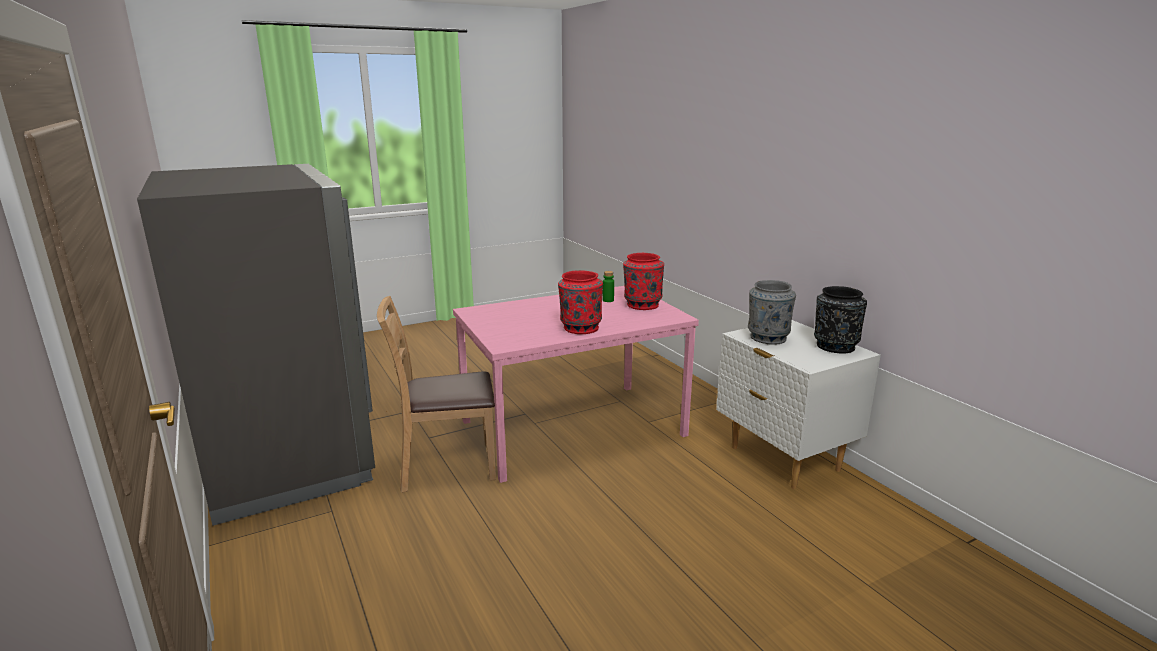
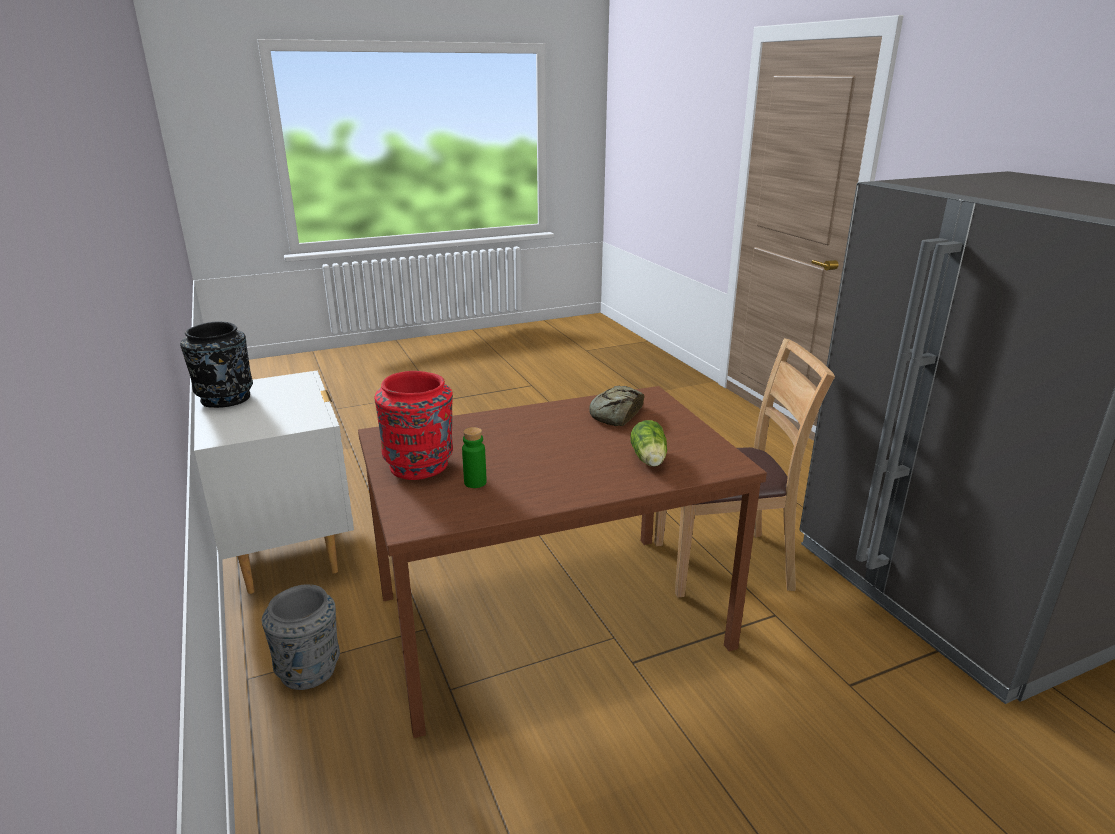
camera: 175 degrees left, 5 degrees up
pink dining table [453,286,699,483] -> brown dining table [358,386,767,738]
red vase [558,270,603,334] -> none
grey vase [748,280,796,345] -> grey vase moved to [262,584,340,690]
none -> bread [589,386,645,426]
none -> lettuce [631,420,667,467]

